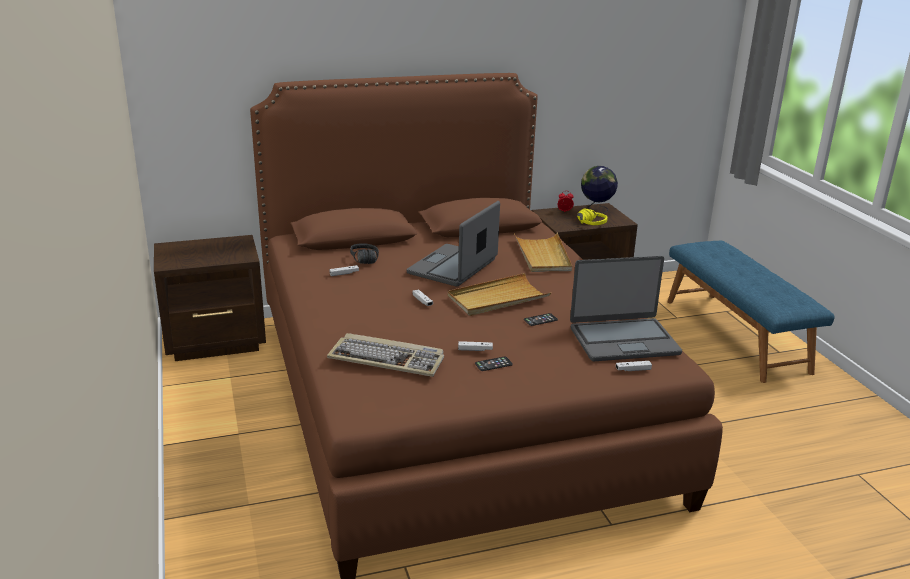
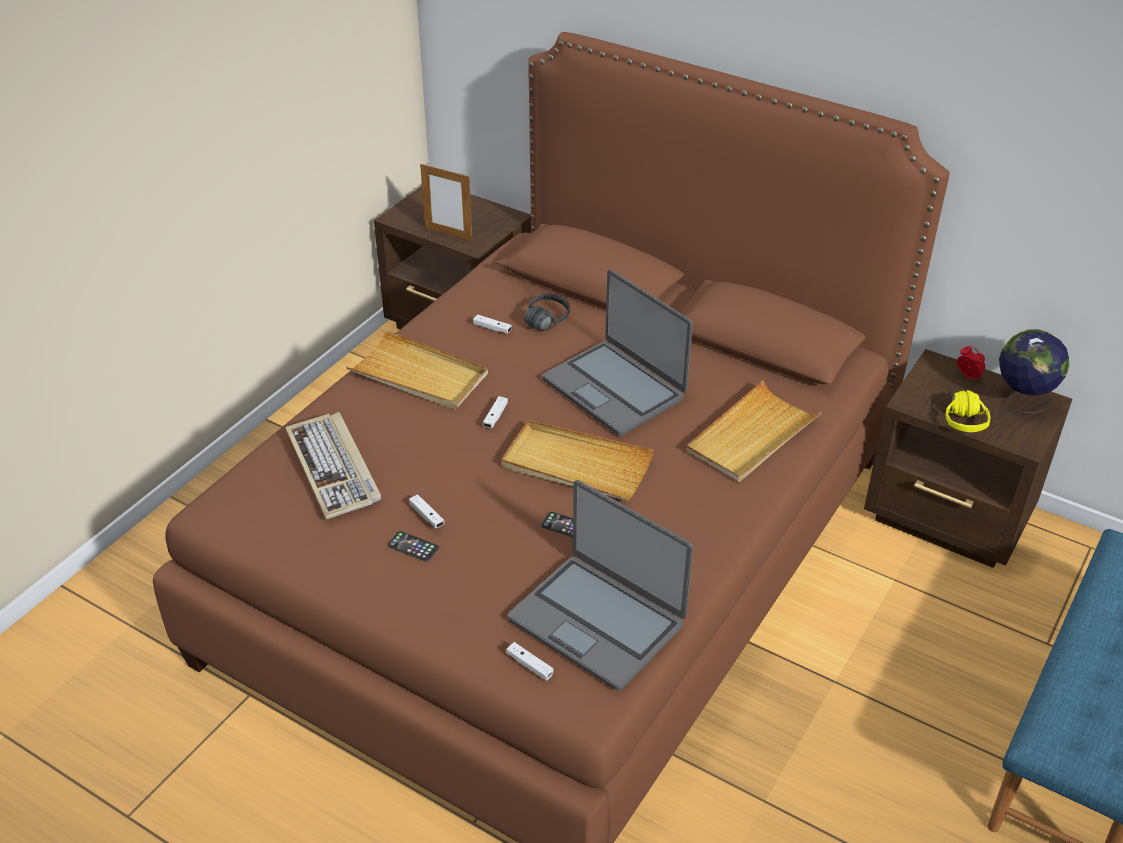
camera: 50 degrees right, 15 degrees up
laptop [407,201,500,287] -> laptop turned 120 degrees counterclockwise [542,270,693,436]
none -> beige tray [346,330,488,410]
none -> picture frame [420,164,473,241]

